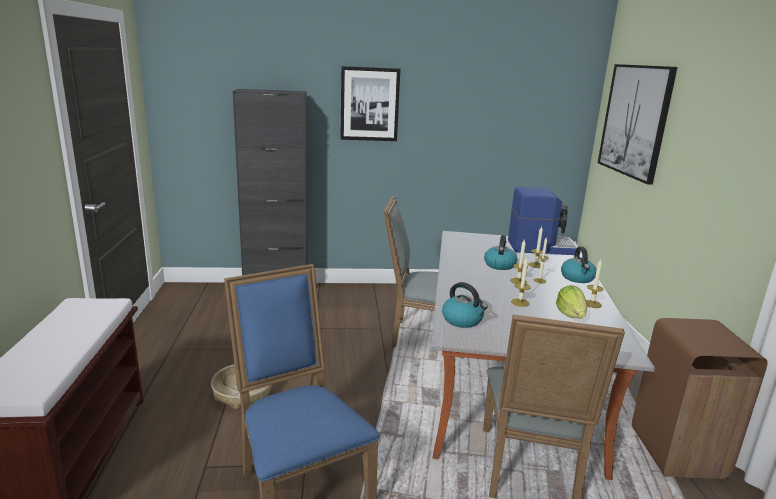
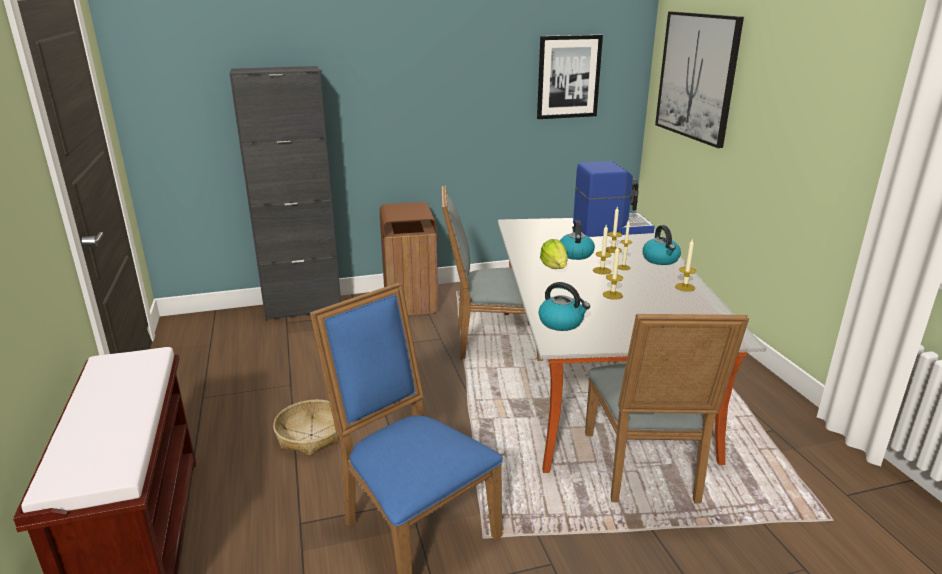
camera: 10 degrees left, 5 degrees up
picture [340,66,400,141] -> picture moved to [537,35,603,119]
lettuce [556,285,587,318] -> lettuce moved to [540,239,568,269]
brown trash can [632,318,768,480] -> brown trash can moved to [380,202,438,316]

